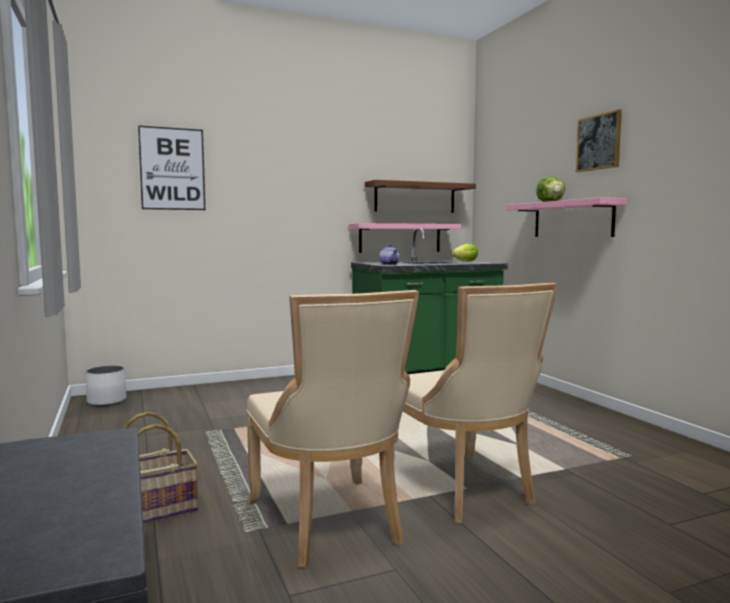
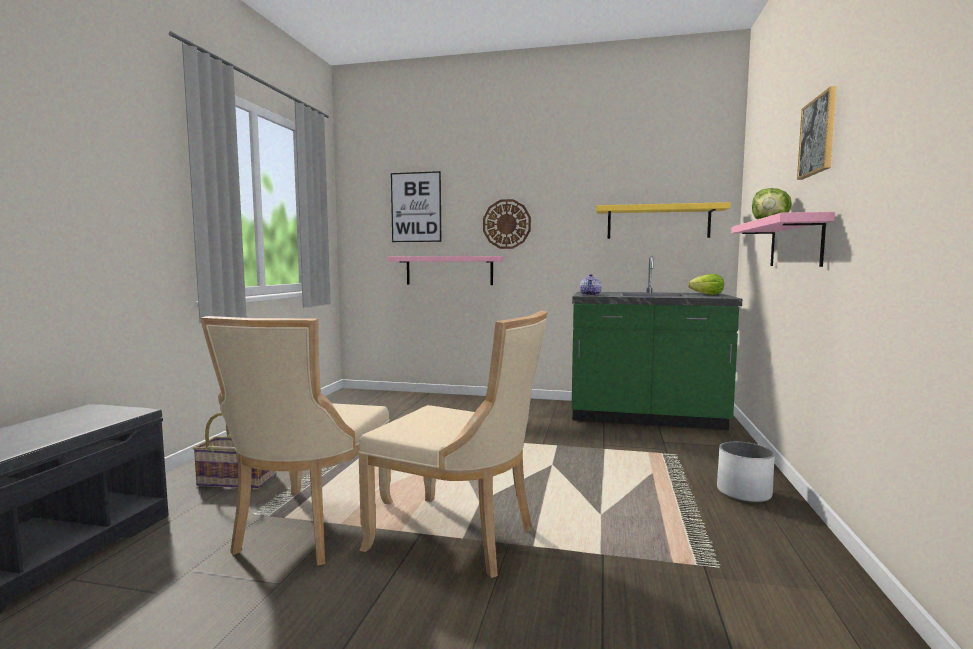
camera: 35 degrees right, 0 degrees up
white planter [85,366,127,406] -> white planter moved to [717,442,775,503]
pink shelf [349,223,461,253] -> pink shelf moved to [387,256,504,285]
brown shelf [365,180,476,213] -> yellow shelf [596,202,731,239]
beige chair [394,283,558,523] -> beige chair turned 75 degrees counterclockwise [358,311,548,578]
none -> wall clock [483,199,531,249]

